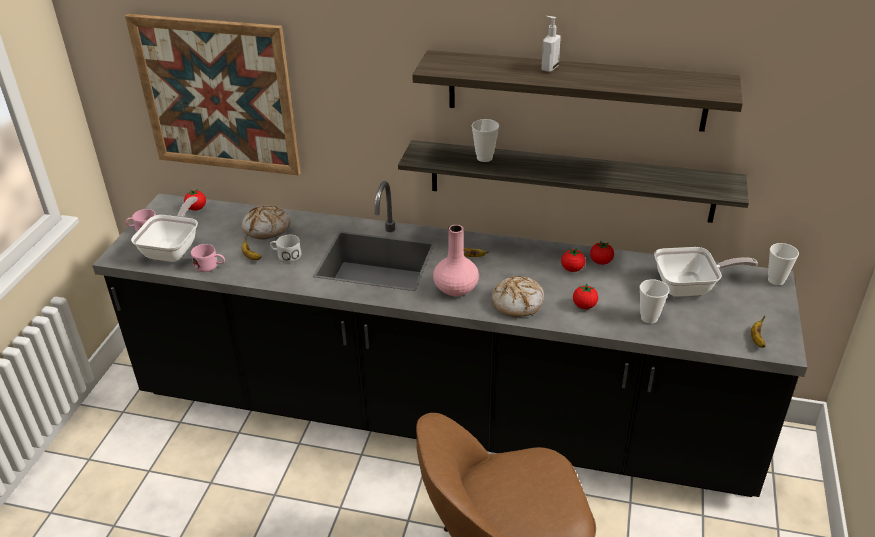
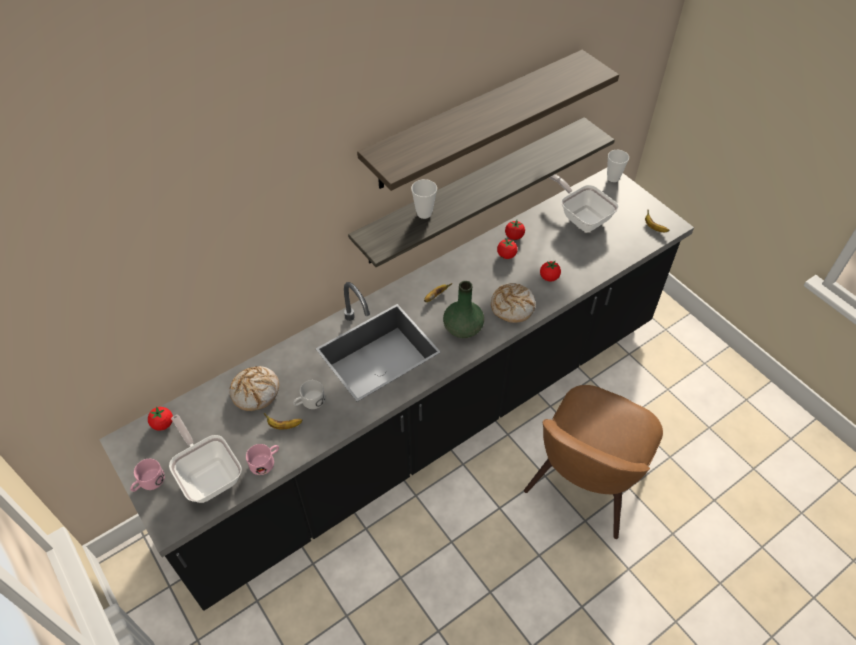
camera: 50 degrees left, 15 degrees up
picture [125,14,301,175] -> none
pink vase [433,225,479,296] -> green vase [443,281,484,338]
soap dispenser [542,16,561,72] -> none
cup [640,279,669,324] -> none
frying pan [654,247,758,297] -> frying pan turned 75 degrees counterclockwise [549,174,619,232]

